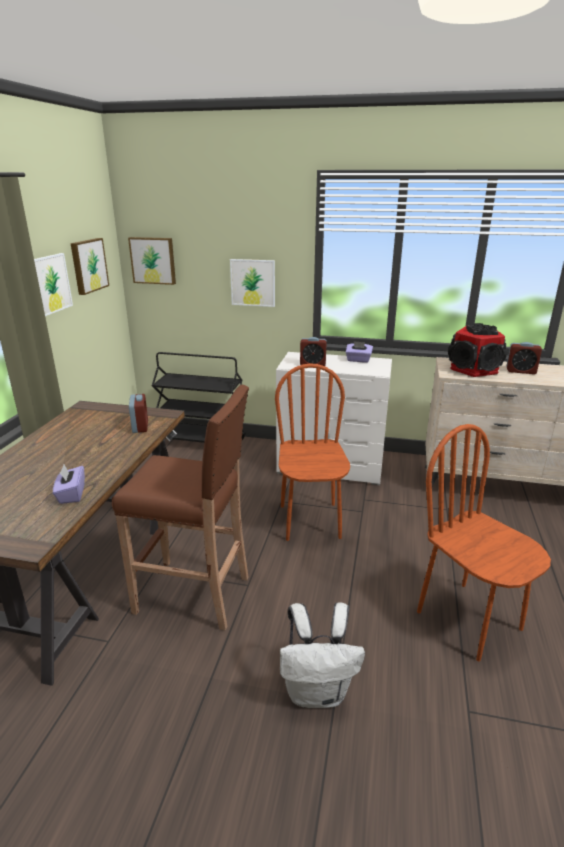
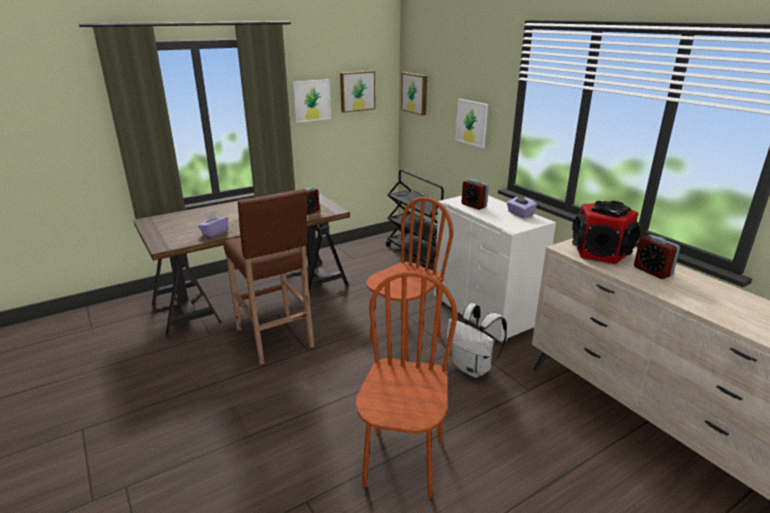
camera: 45 degrees right, 0 degrees up
white backpack [280,602,365,708] -> white backpack moved to [446,303,507,378]

